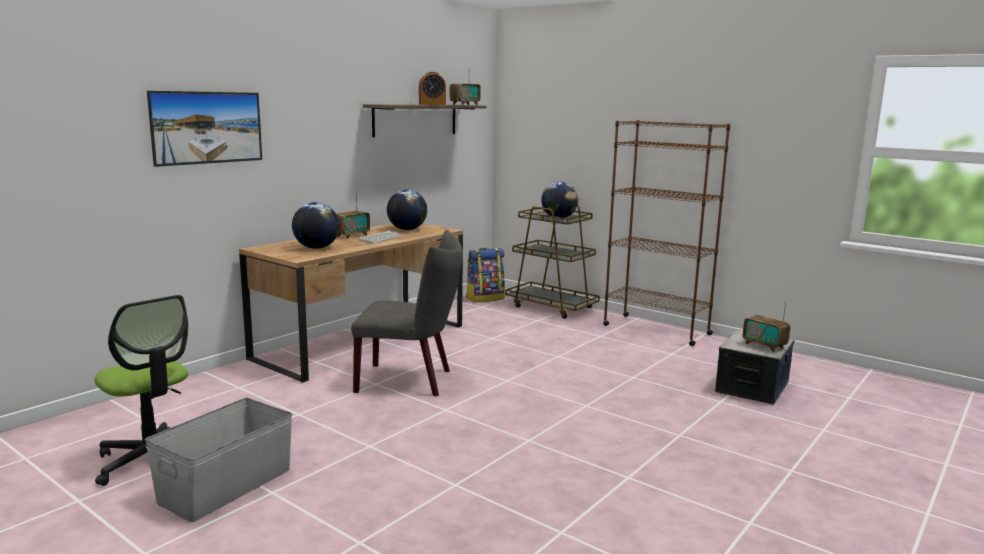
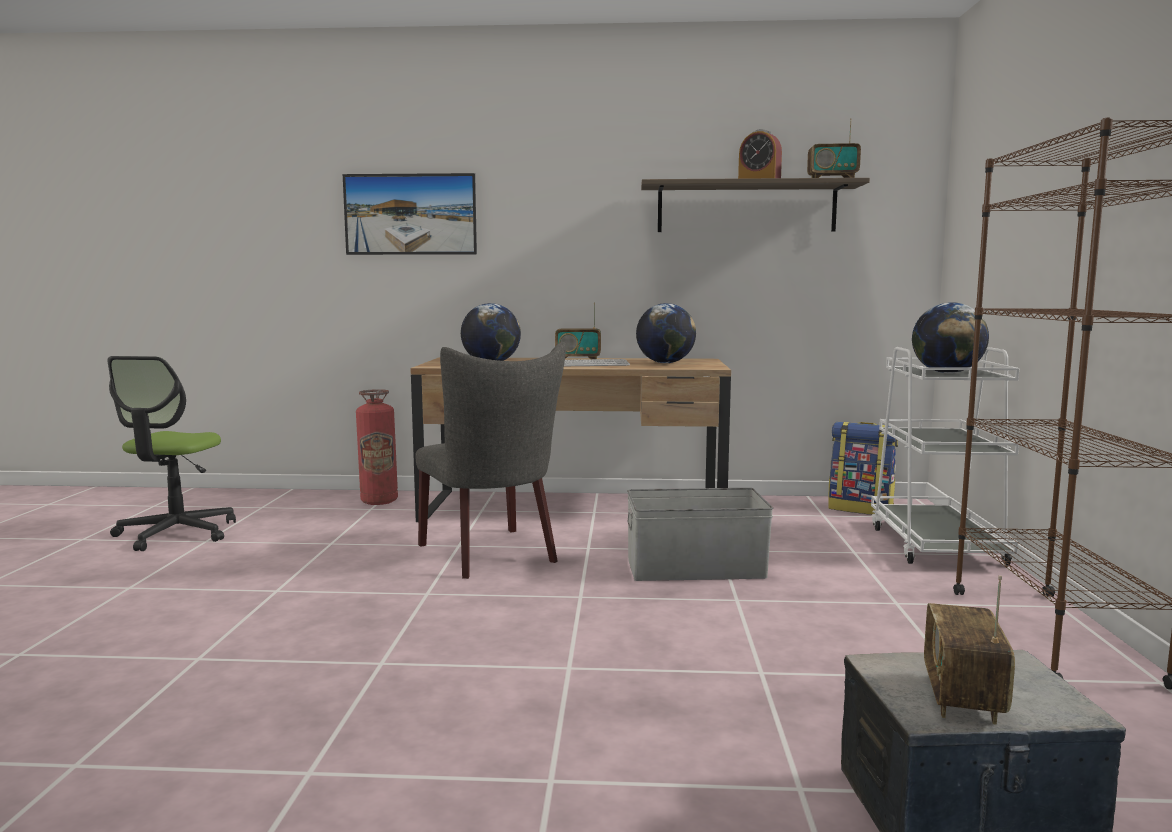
camera: 55 degrees right, 5 degrees down
grey storage box [145,398,293,522] -> grey storage box moved to [627,488,773,581]
brown cart [505,205,600,319] -> white cart [871,347,1019,565]
none -> fire extinguisher [356,389,398,505]

